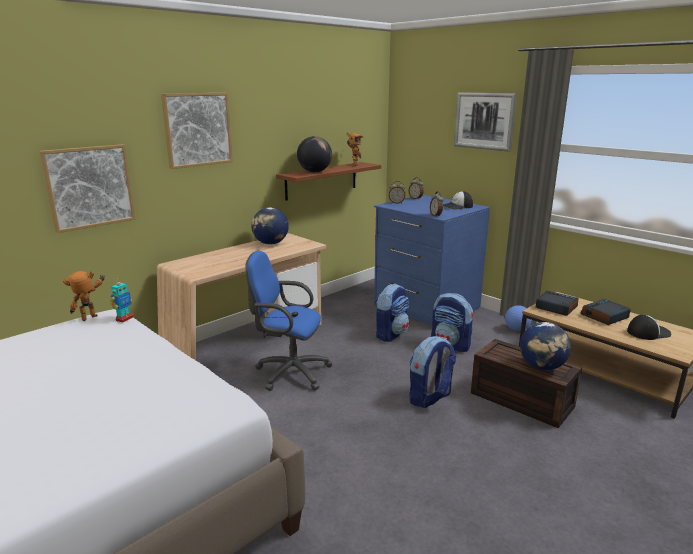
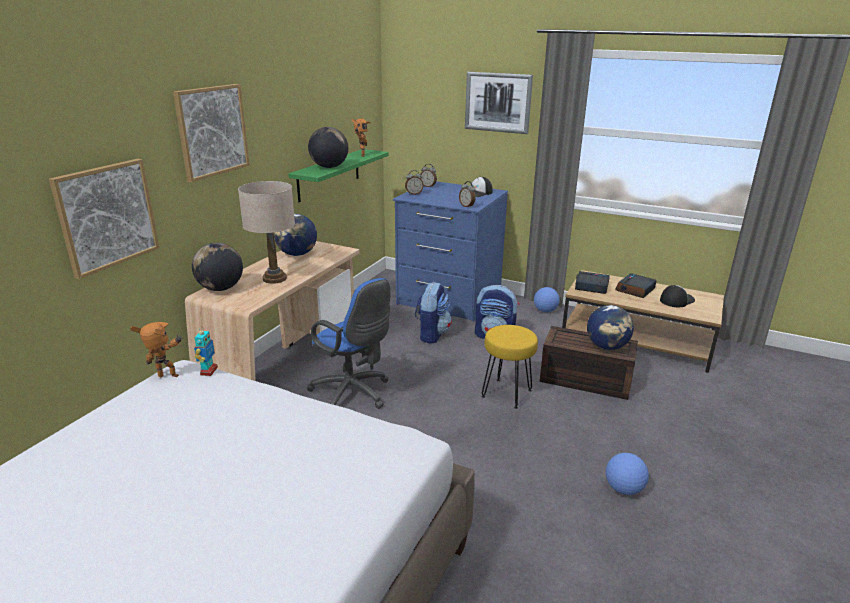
camera: 20 degrees left, 5 degrees up
toy robot [63,271,105,321] -> toy robot turned 75 degrees clockwise [130,322,183,377]
blue office chair [246,251,333,391] -> blue office chair turned 135 degrees counterclockwise [307,278,391,409]
brown shelf [276,162,381,201] -> green shelf [288,149,389,202]
backpack [410,336,456,408] -> yellow stool [482,325,538,409]
none -> globe [192,243,243,291]
none -> beige table lamp [238,181,295,284]
none -> football [606,453,649,495]

